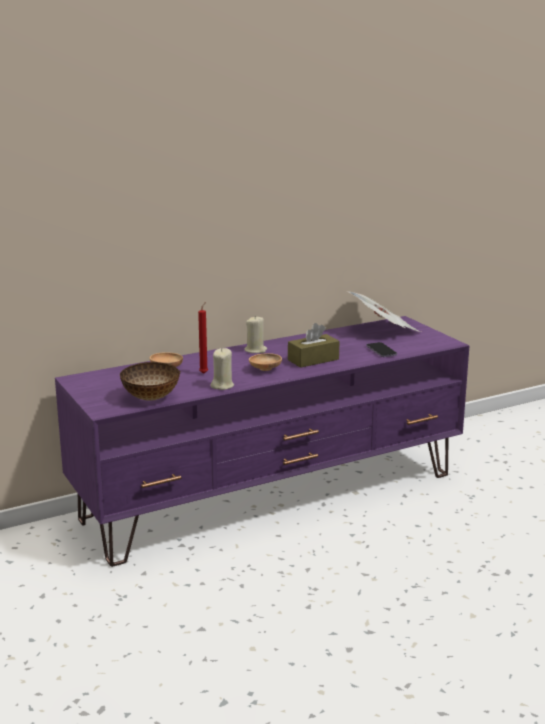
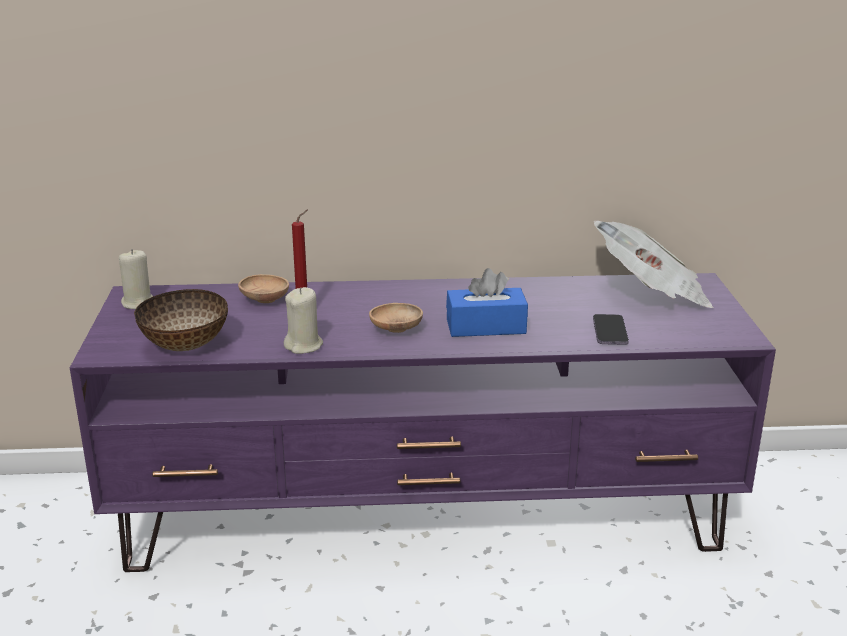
camera: 25 degrees right, 5 degrees up
beige candle [244,316,267,353] -> beige candle moved to [119,249,153,309]
brown tissue box [288,323,339,368] -> blue tissue box [446,268,528,337]

